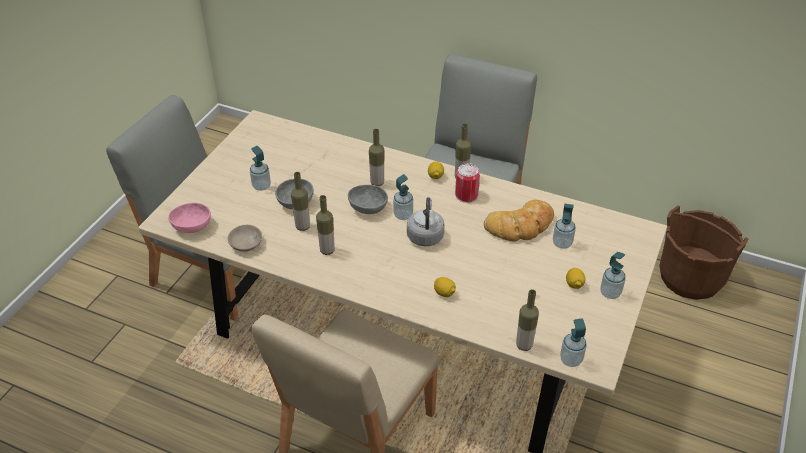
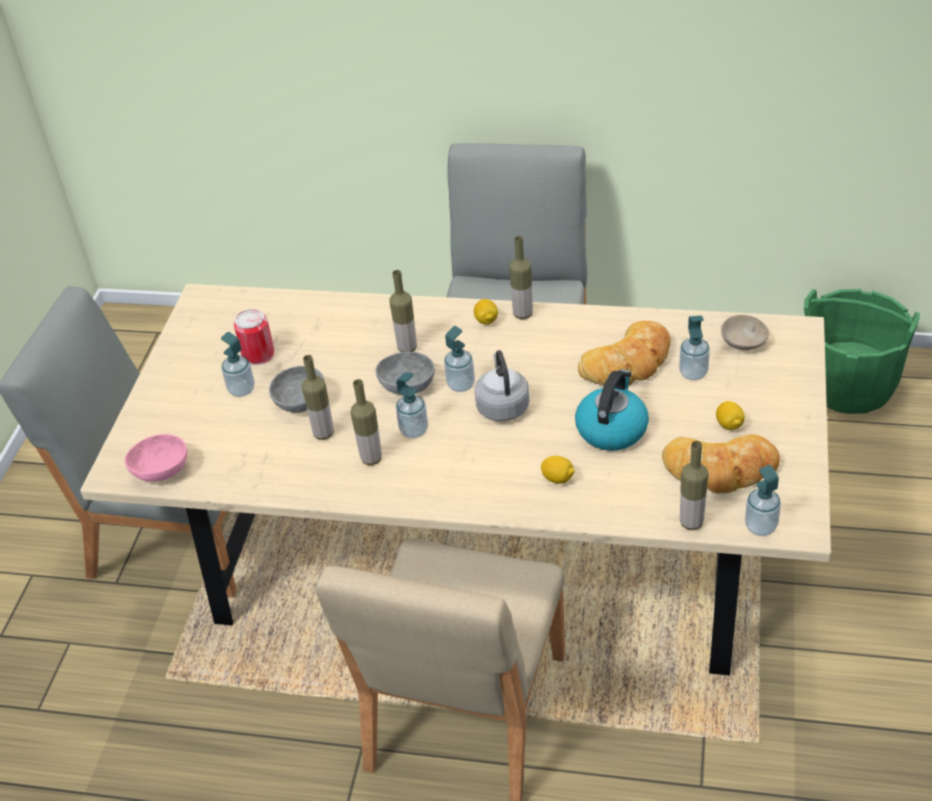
camera: 10 degrees left, 0 degrees up
beige bowl [228,225,262,251] -> beige bowl moved to [721,315,769,350]
can [455,163,480,203] -> can moved to [234,309,274,365]
soap dispenser [600,252,626,299] -> soap dispenser moved to [396,372,428,438]
brown bucket [659,206,748,300] -> green bucket [804,289,920,414]
none -> kettle [575,369,649,451]
none -> bread [662,434,780,493]

